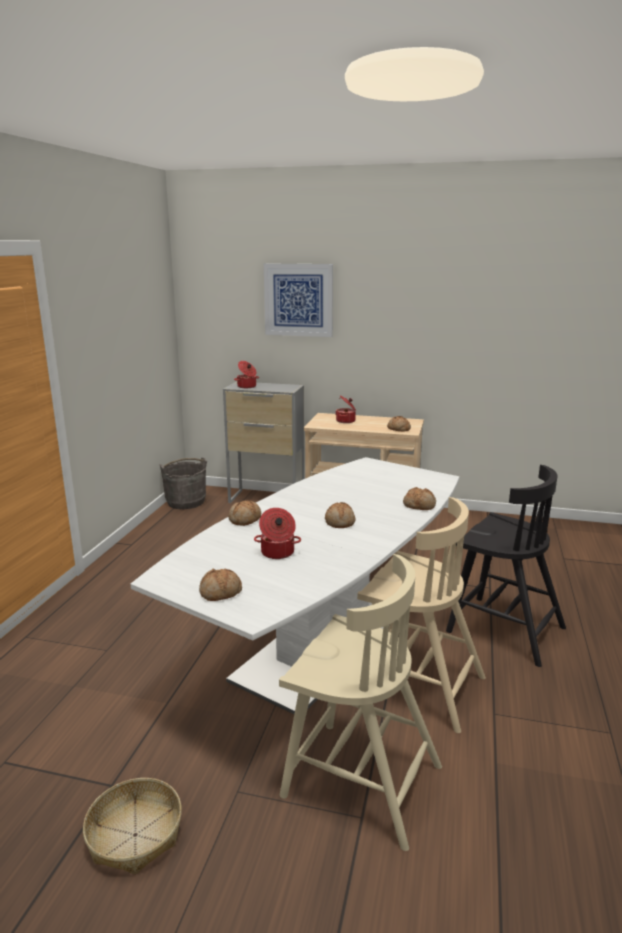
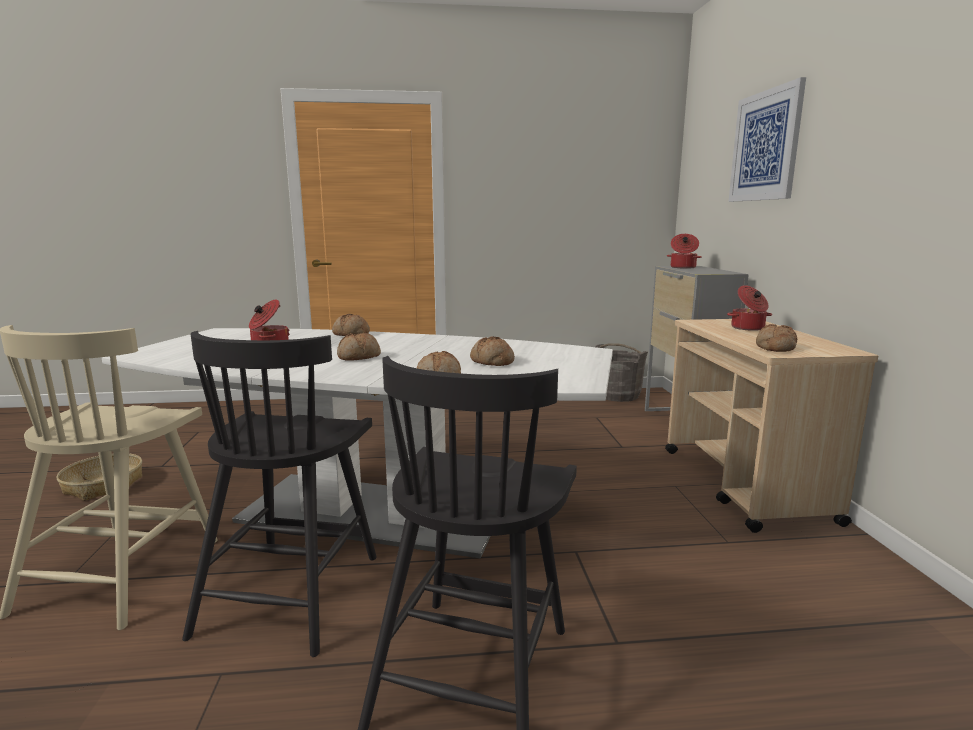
camera: 70 degrees right, 5 degrees down
bread [199,568,242,601] -> bread moved to [470,336,515,366]
beige chair [357,497,486,733] -> black chair [182,331,377,657]

